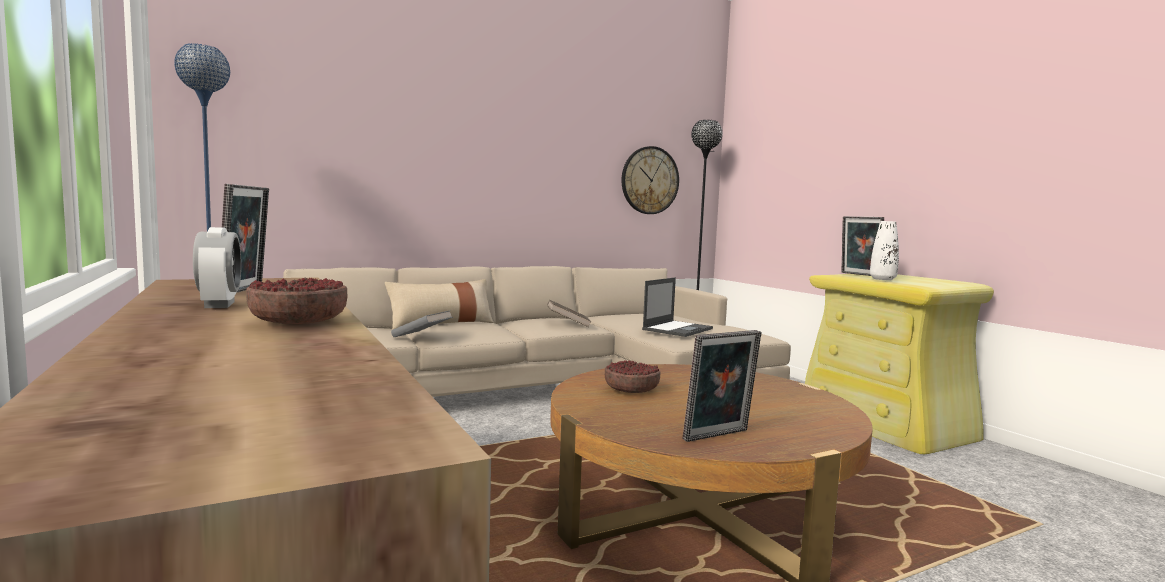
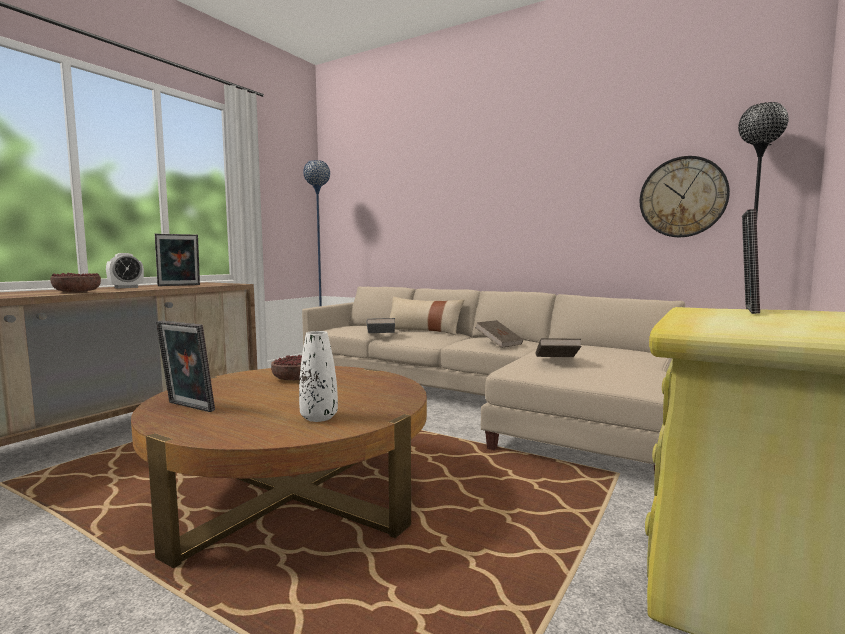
camera: 60 degrees right, 0 degrees up
laptop [642,277,713,337] -> brown book [536,338,582,357]
white vase [870,221,899,280] -> white vase moved to [299,331,338,422]

